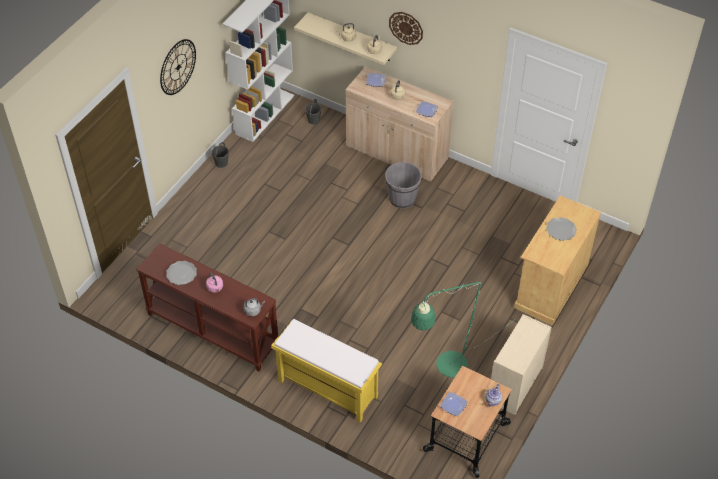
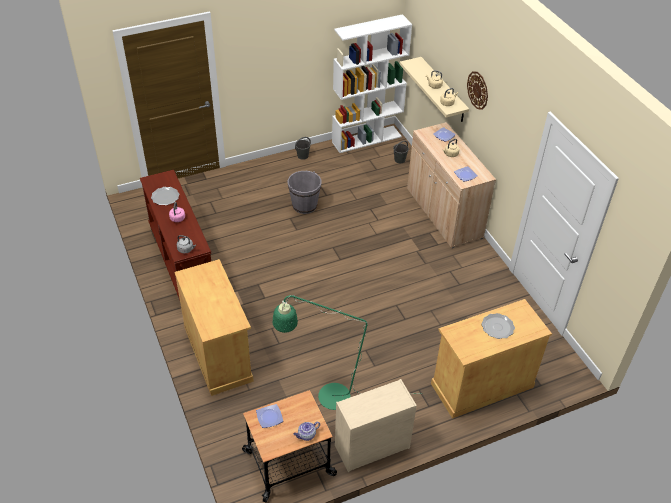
camera: 35 degrees right, 5 degrees down
wall clock [160,39,196,95] -> none
yellow bench [271,319,382,423] -> beige cabinet [175,259,254,396]
grey bucket [385,161,422,209] -> grey bucket moved to [288,171,322,214]

